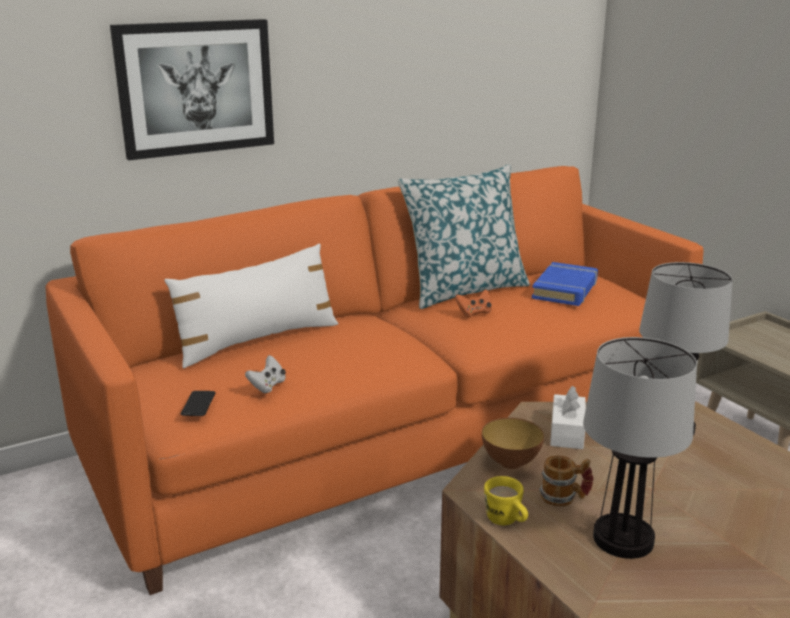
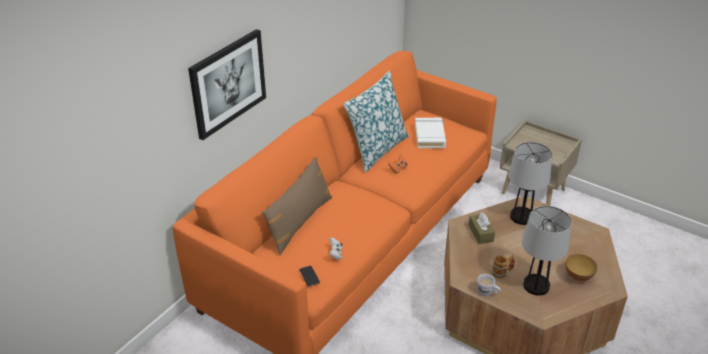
camera: 25 degrees left, 15 degrees up
white pillow [164,243,339,369] -> brown pillow [262,157,332,255]
bowl [482,418,544,469] -> bowl moved to [565,254,597,281]
yellow mug [484,476,528,525] -> white mug [477,274,501,296]
blue book [532,262,598,306] -> white book [415,118,446,148]
white tissue box [550,386,586,449] -> brown tissue box [469,212,495,244]

